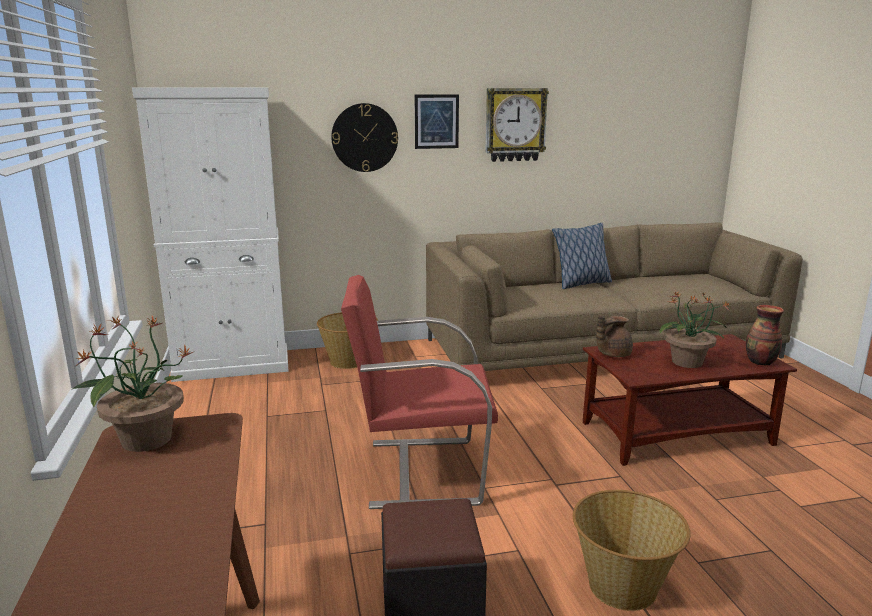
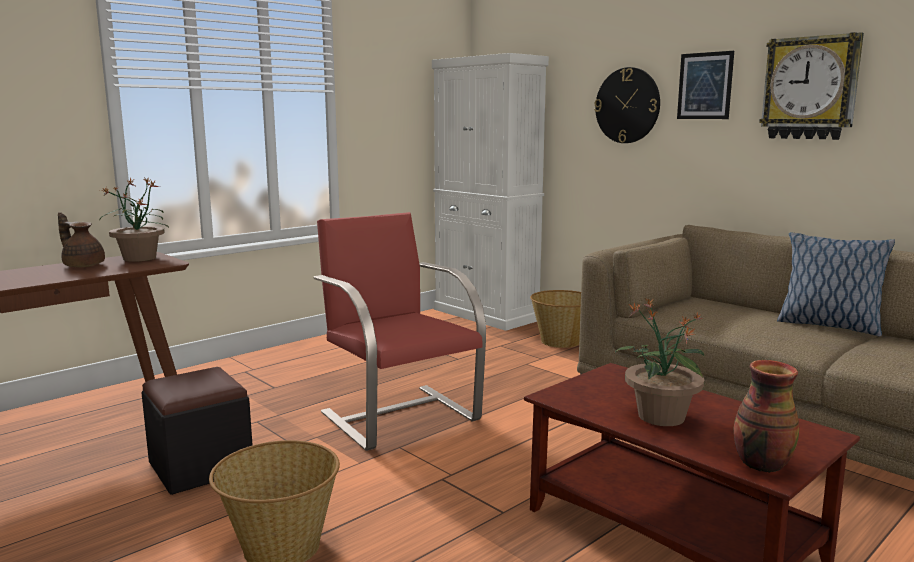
camera: 60 degrees right, 5 degrees down
brown teapot [596,315,633,357] -> brown teapot moved to [58,212,105,267]

